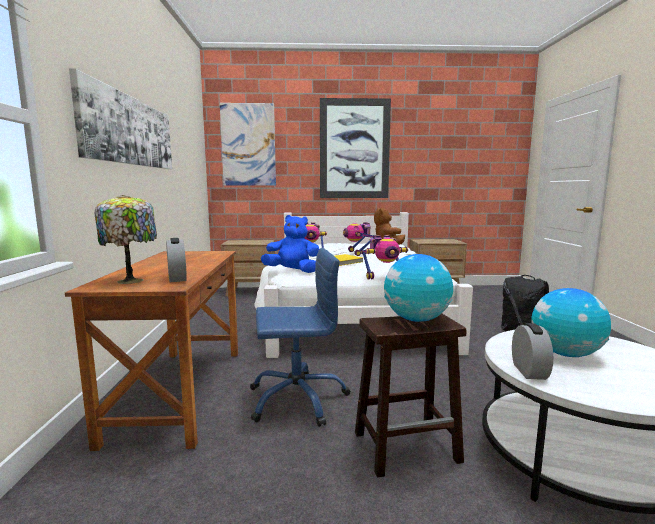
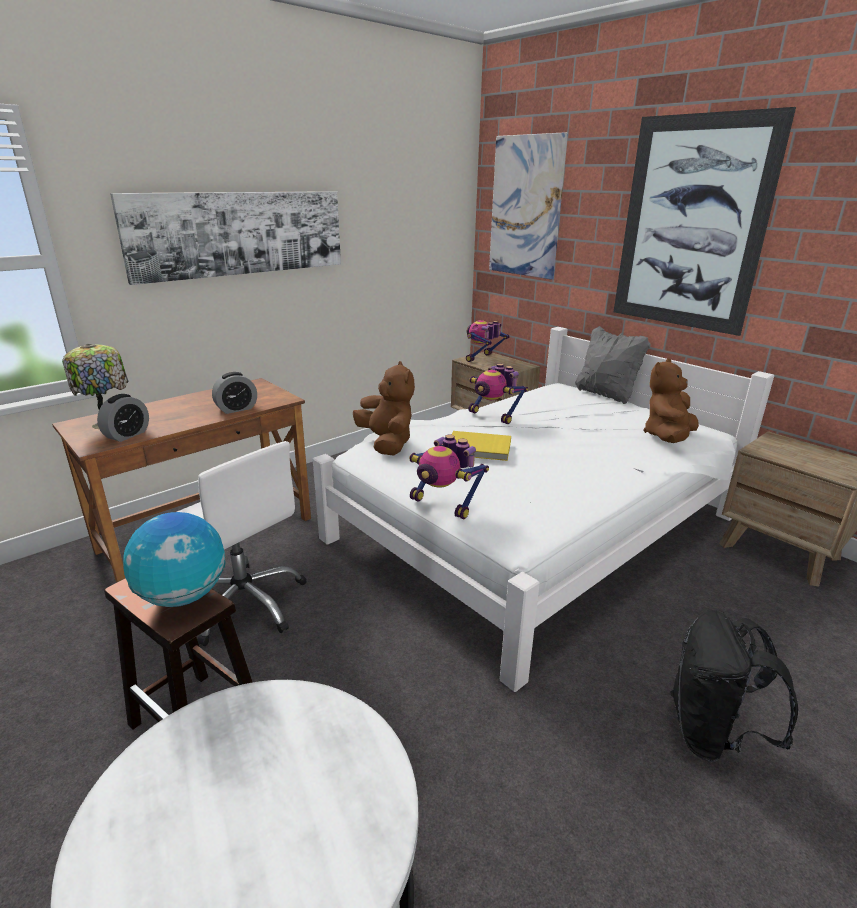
camera: 50 degrees right, 15 degrees up
blue office chair [250,248,351,427] -> white office chair [177,441,306,646]
blue plush toy [261,215,319,273] -> brown plush toy [353,361,415,456]
toy robot [343,222,375,256] -> toy robot moved to [466,320,510,362]
alarm clock [512,323,553,380] -> alarm clock moved to [212,372,257,414]
globe [531,288,611,357] -> none
none -> grey pillow [575,326,651,404]

